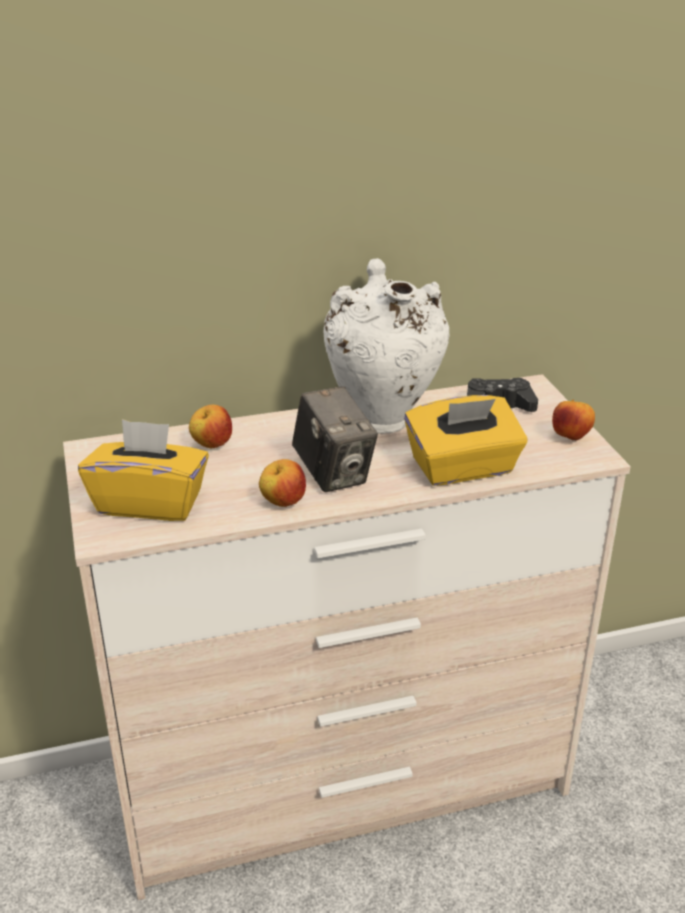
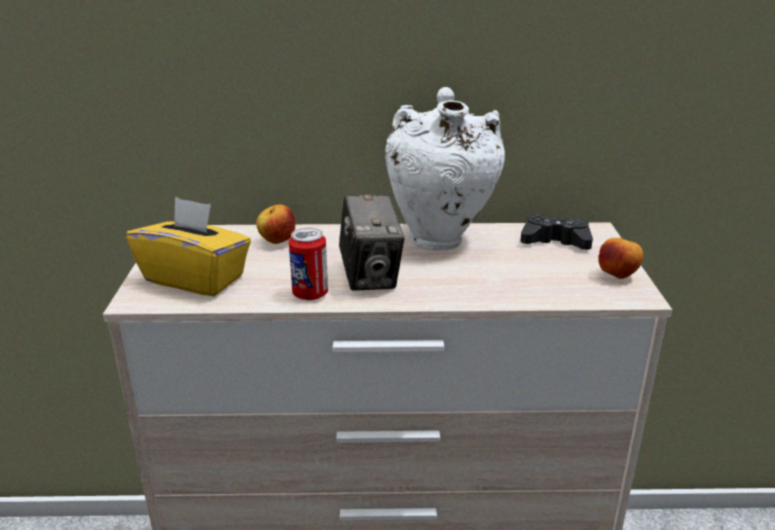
camera: 15 degrees right, 5 degrees down
apple [259,459,306,507] -> can [289,228,328,301]
yellow tissue box [404,395,527,486] -> none

